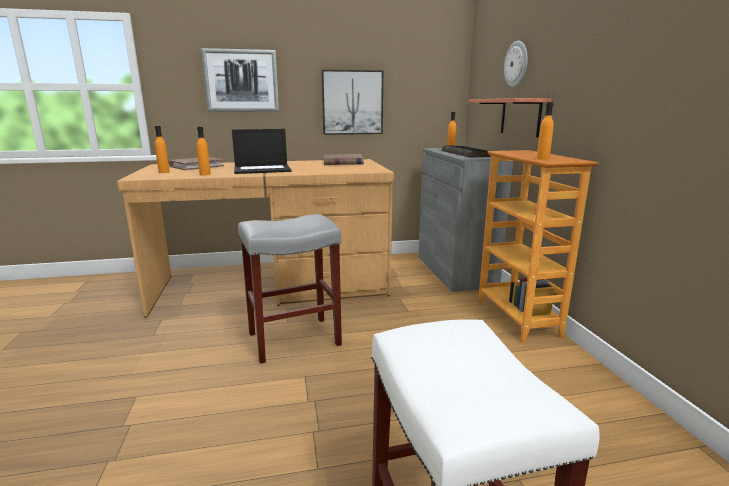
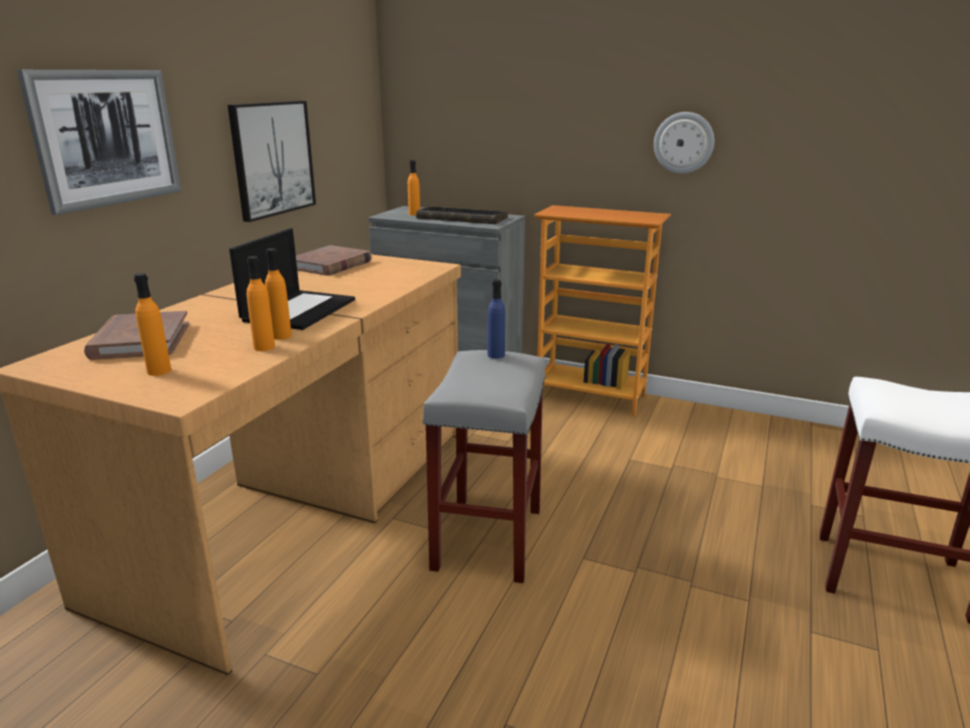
camera: 55 degrees left, 5 degrees up
shelf [468,98,552,137] -> none
wall clock [504,41,528,87] -> wall clock moved to [654,112,714,174]
orange bottle [537,102,554,160] -> orange bottle moved to [265,248,292,340]
none -> blue bottle [488,279,505,359]

